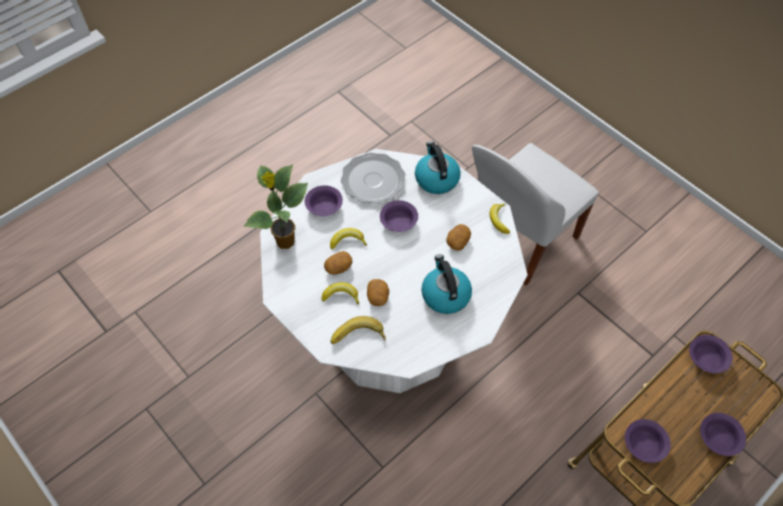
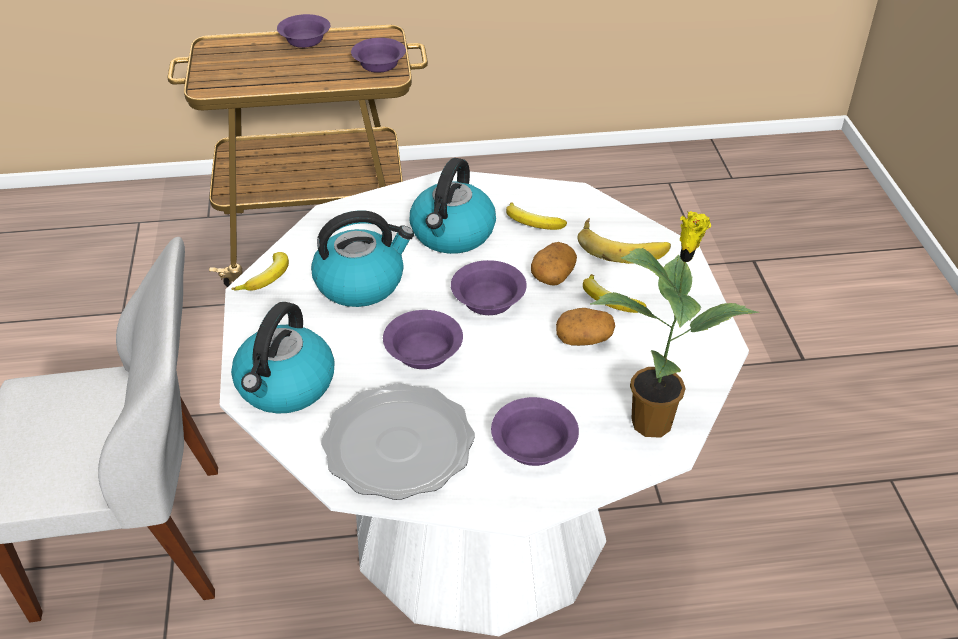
camera: 145 degrees left, 15 degrees down
banana [330,228,367,249] -> banana moved to [506,202,567,230]
potato [446,224,471,250] -> kettle [311,210,414,307]
purple bowl [689,335,733,373] -> purple bowl moved to [451,260,527,315]

